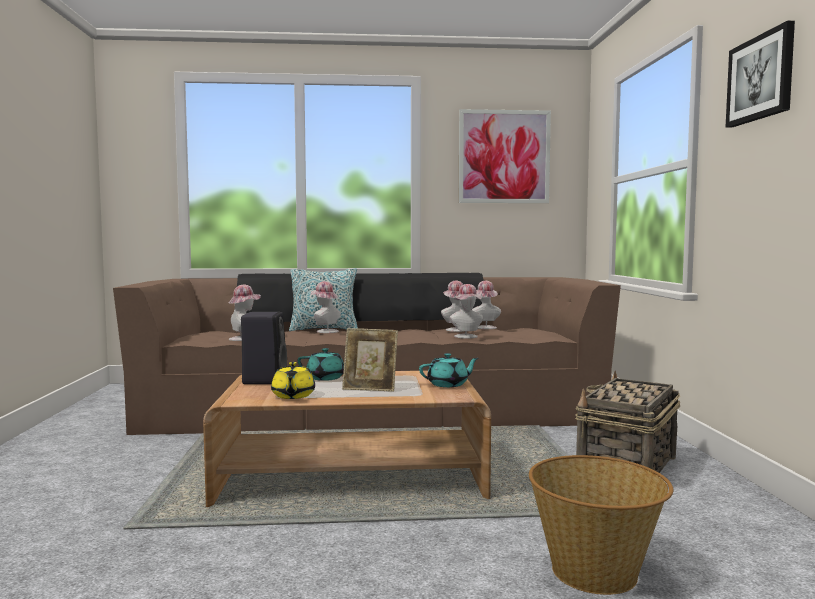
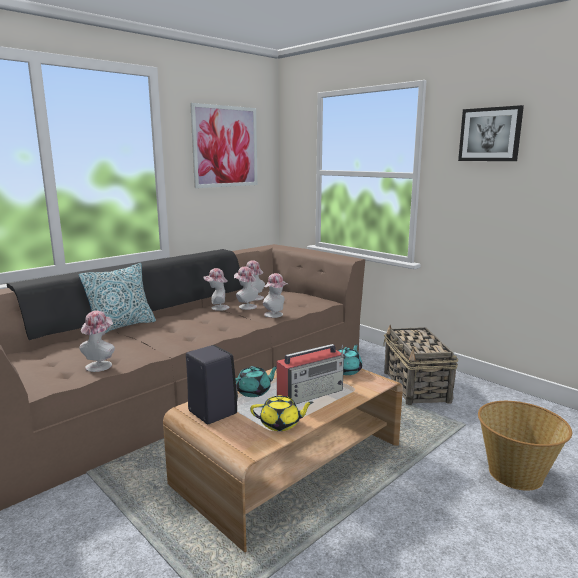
camera: 40 degrees left, 10 degrees up
yellow teapot [271,362,315,399] -> yellow teapot turned 45 degrees counterclockwise [250,395,314,431]
hat [311,281,340,333] -> hat moved to [204,268,229,311]
picture frame [342,328,398,392] -> radio [277,344,344,404]

